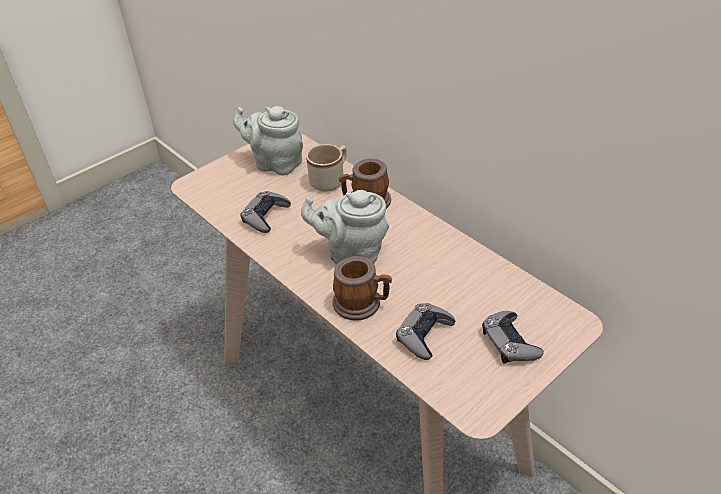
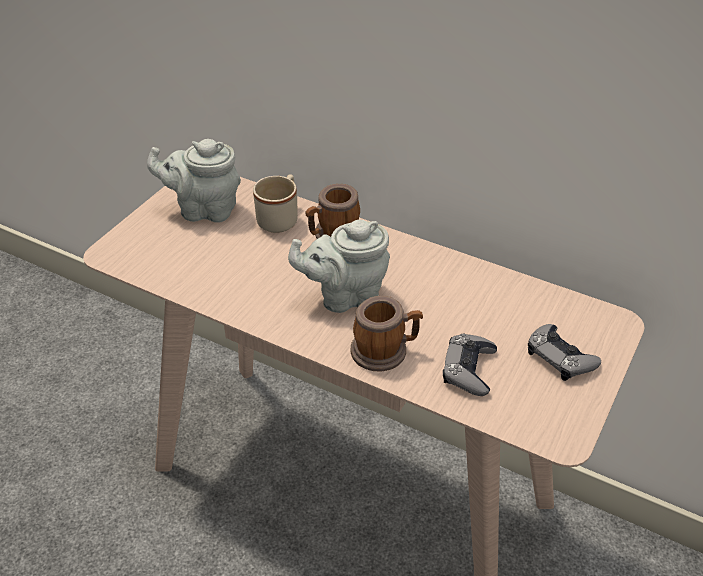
camera: 20 degrees left, 0 degrees up
grey game controller [240,191,291,233] -> none

